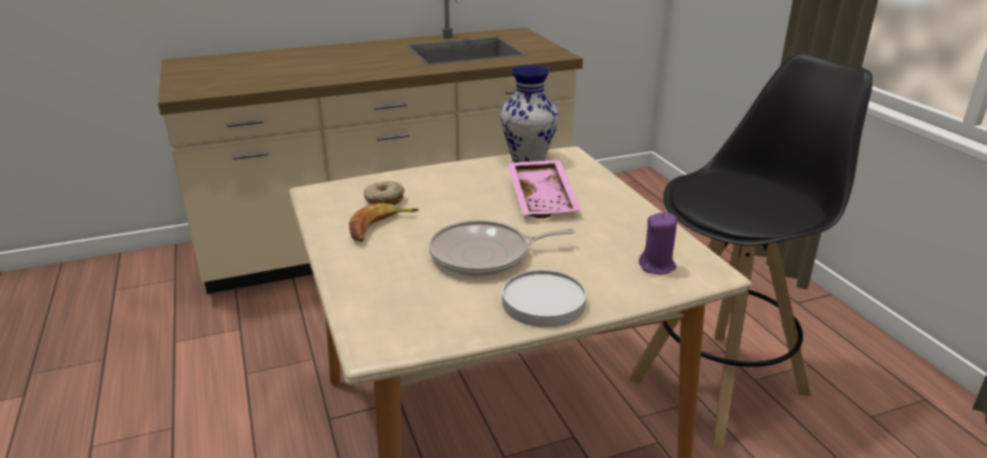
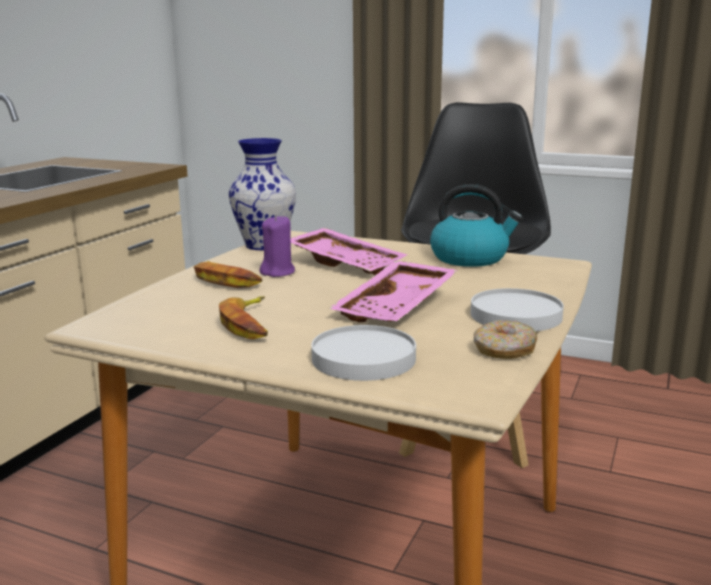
camera: 45 degrees left, 10 degrees down
donut [364,181,405,205] -> donut moved to [474,320,537,359]
frying pan [429,220,575,276] -> pink tray [328,261,458,322]
purple candle [639,212,677,274] -> purple candle moved to [260,215,295,277]
none -> banana [194,261,262,288]
none -> white plate [311,325,416,381]
none -> kettle [430,184,523,267]

